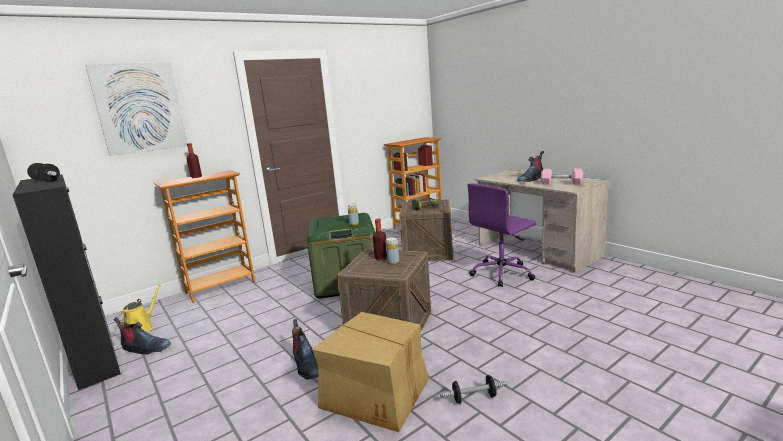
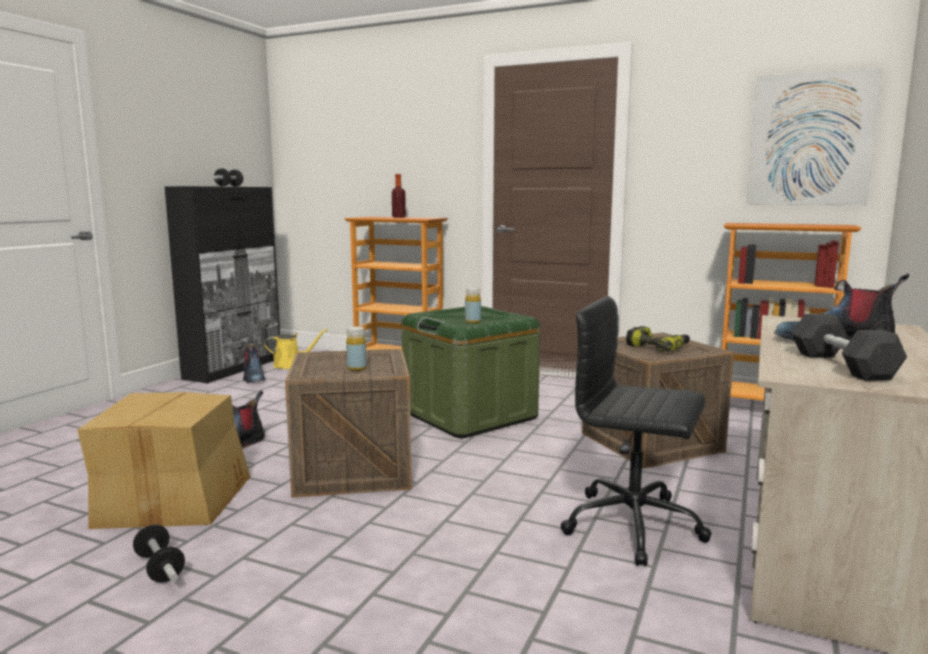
camera: 60 degrees right, 5 degrees down
picture [85,62,188,156] -> picture moved to [746,68,883,205]
bottle [373,219,387,260] -> none
purple office chair [467,183,537,287] -> black office chair [560,296,712,566]
pink dumbbell [541,169,583,185] -> grey dumbbell [792,313,907,381]

